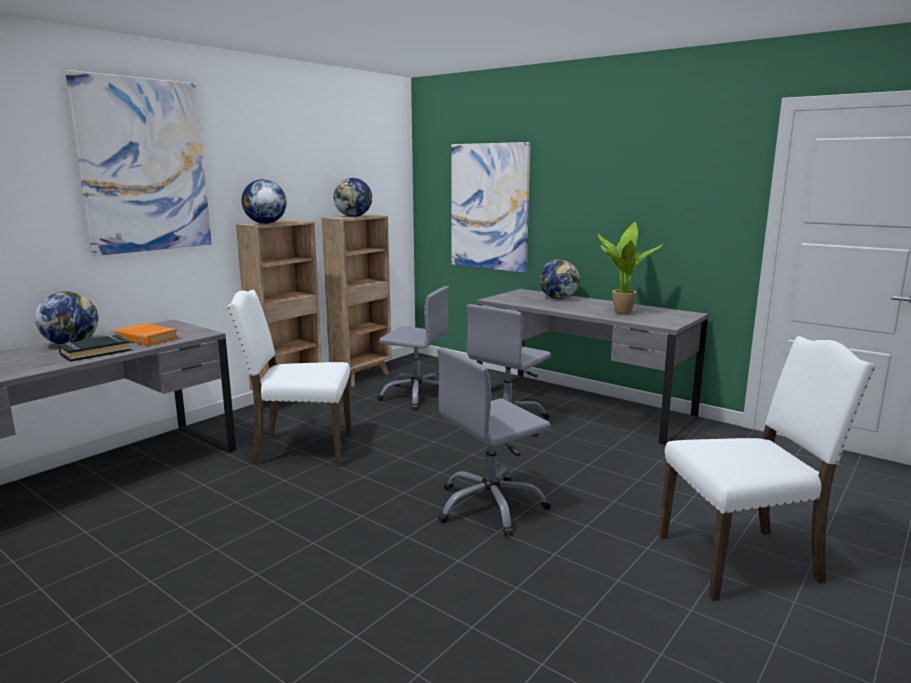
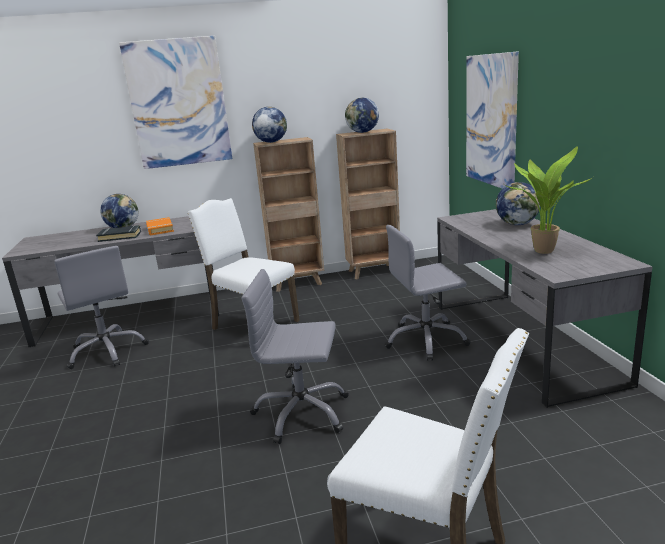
camera: 40 degrees right, 5 degrees up
grey office chair [377,286,449,410] -> grey office chair moved to [55,246,149,369]

